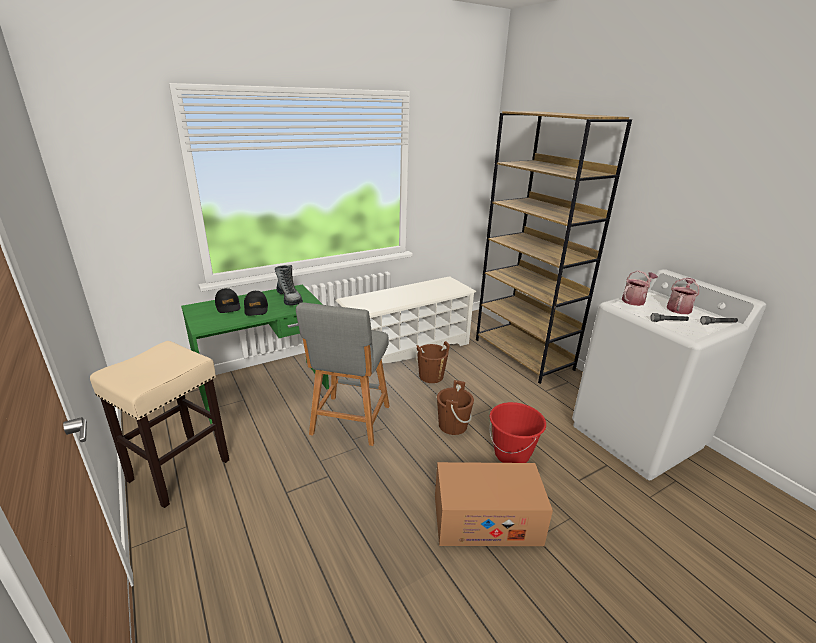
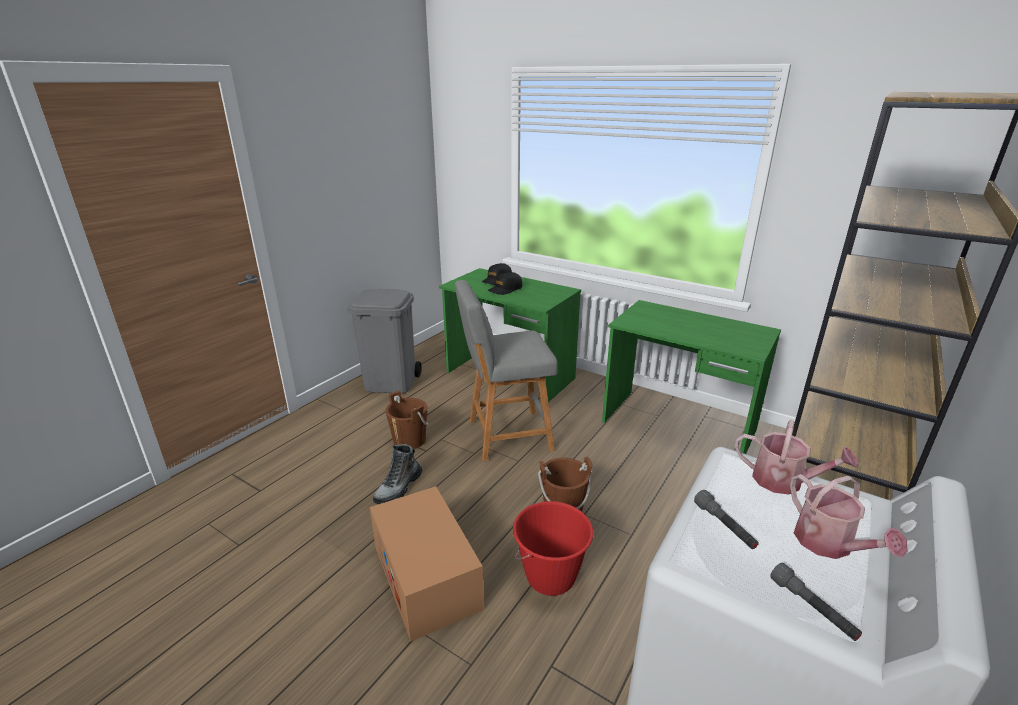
camera: 65 degrees right, 0 degrees up
beige stool [90,341,229,508] -> grey trash can [347,289,422,394]
boot [275,265,303,306] -> boot moved to [373,444,422,504]
white shoe rack [336,276,477,363] -> green desk [602,300,781,454]
brown bucket [416,341,450,383] -> brown bucket moved to [385,390,428,449]
watering can [667,278,699,314] -> watering can turned 60 degrees clockwise [790,474,908,559]

